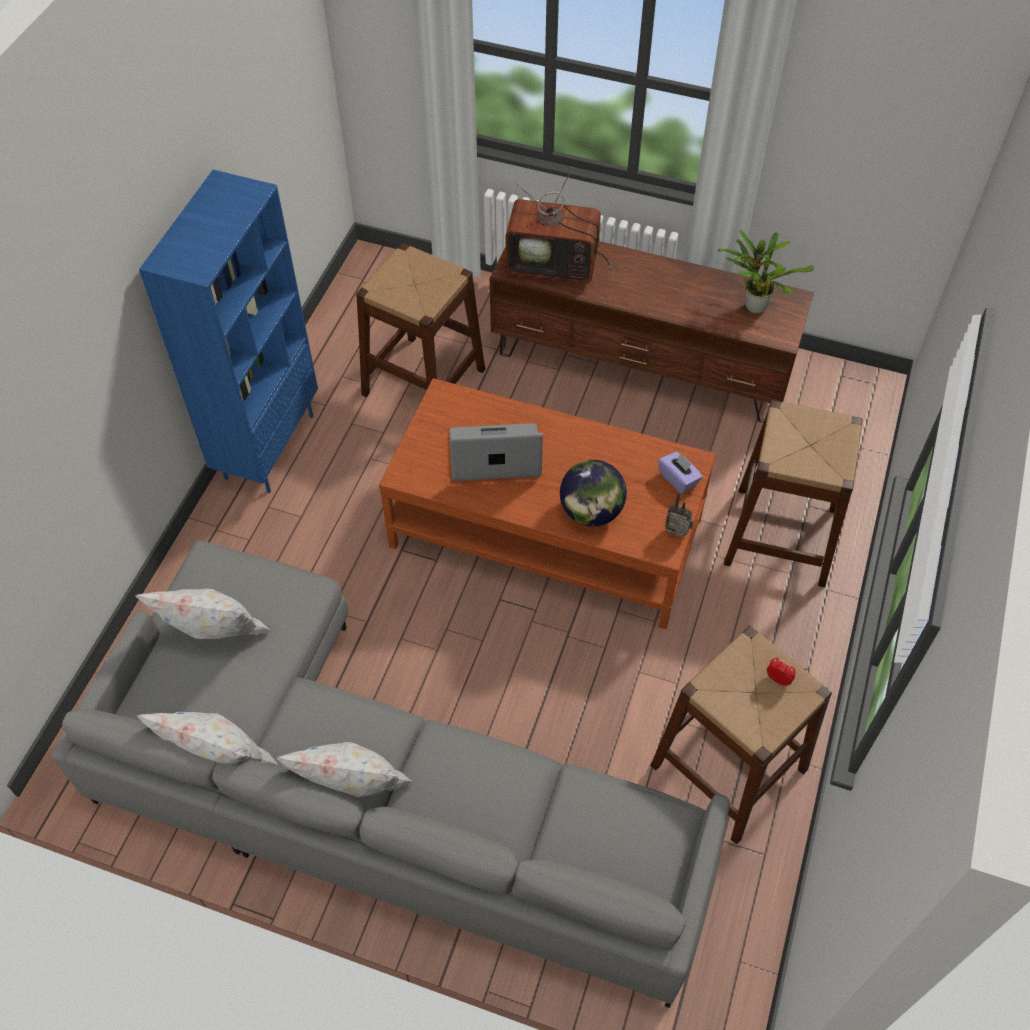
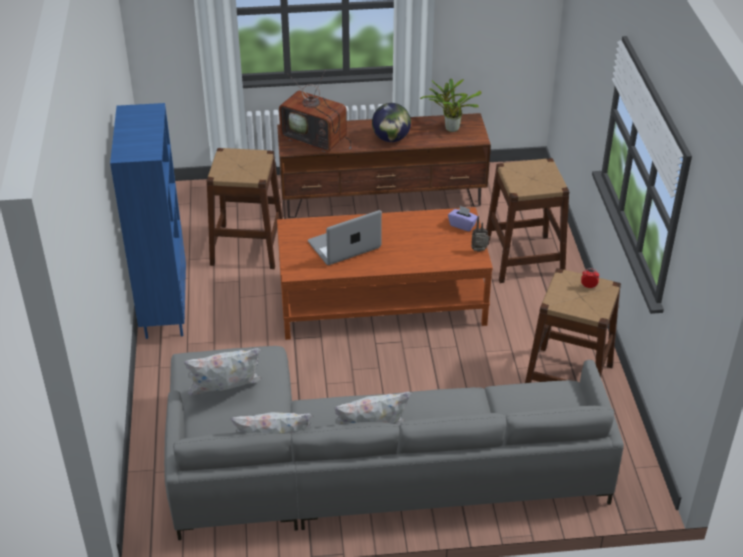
camera: 25 degrees left, 15 degrees down
television [505,167,613,284] -> television turned 45 degrees clockwise [279,71,352,152]
globe [560,460,627,526] -> globe moved to [372,103,411,142]

